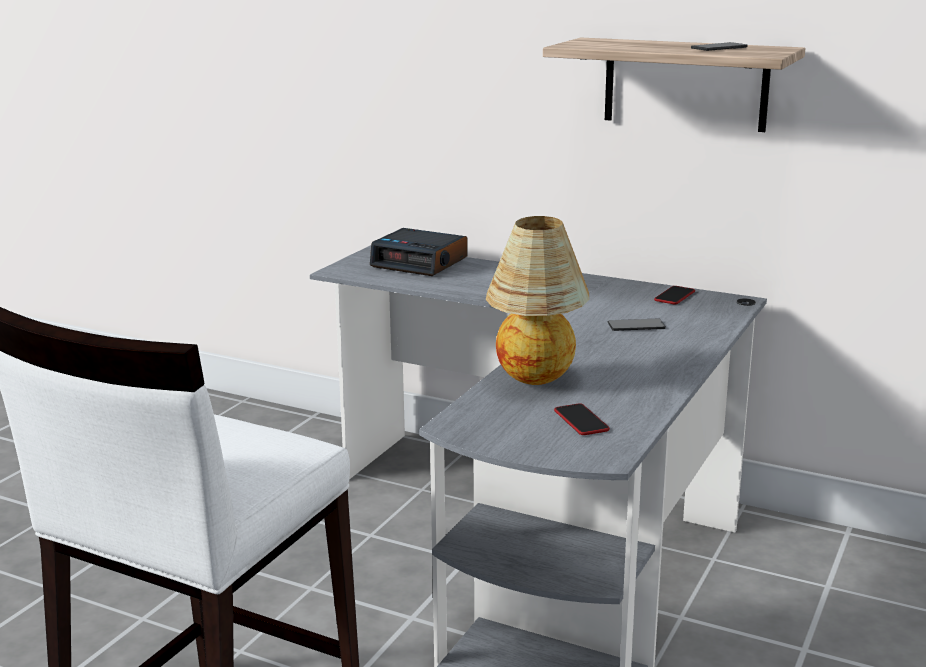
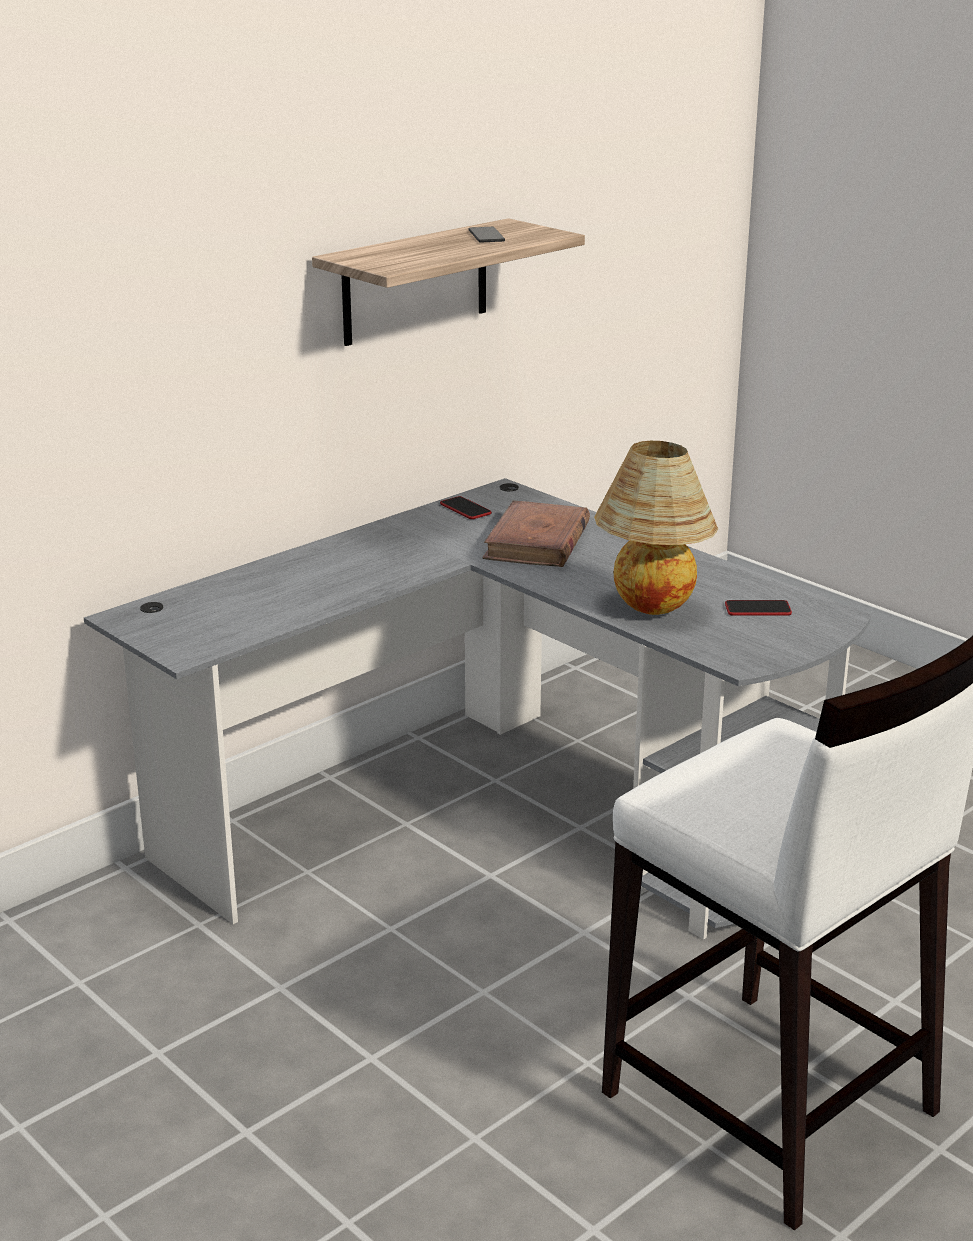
camera: 70 degrees left, 5 degrees up
alarm clock [370,228,468,276] -> none
phone [608,318,666,331] -> brown book [482,501,590,567]

